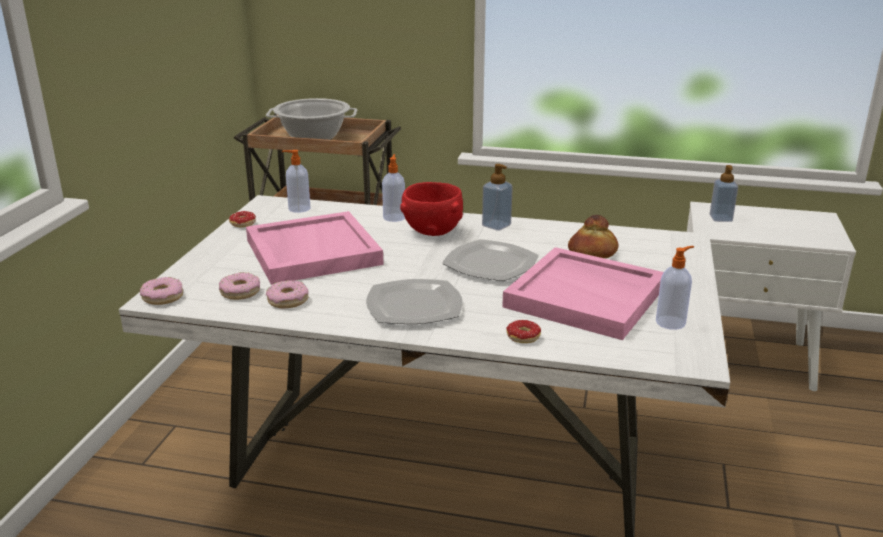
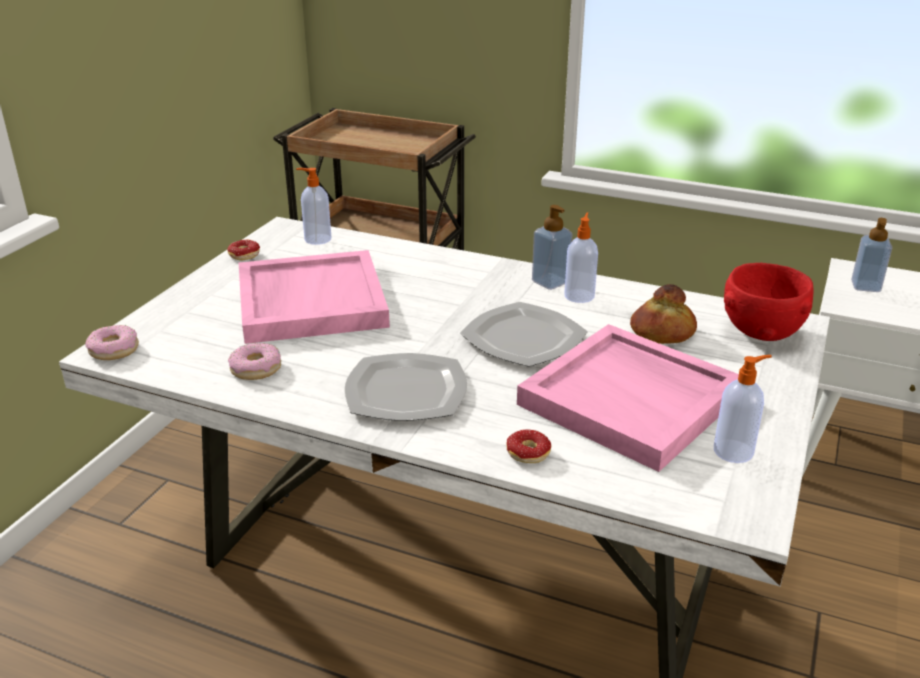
camera: 10 degrees right, 5 degrees up
donut [219,272,260,300] -> none
cooking pot [266,98,357,140] -> none
soap dispenser [382,154,405,222] -> soap dispenser moved to [564,212,598,303]
red bowl [400,182,463,236] -> red bowl moved to [724,263,814,341]

